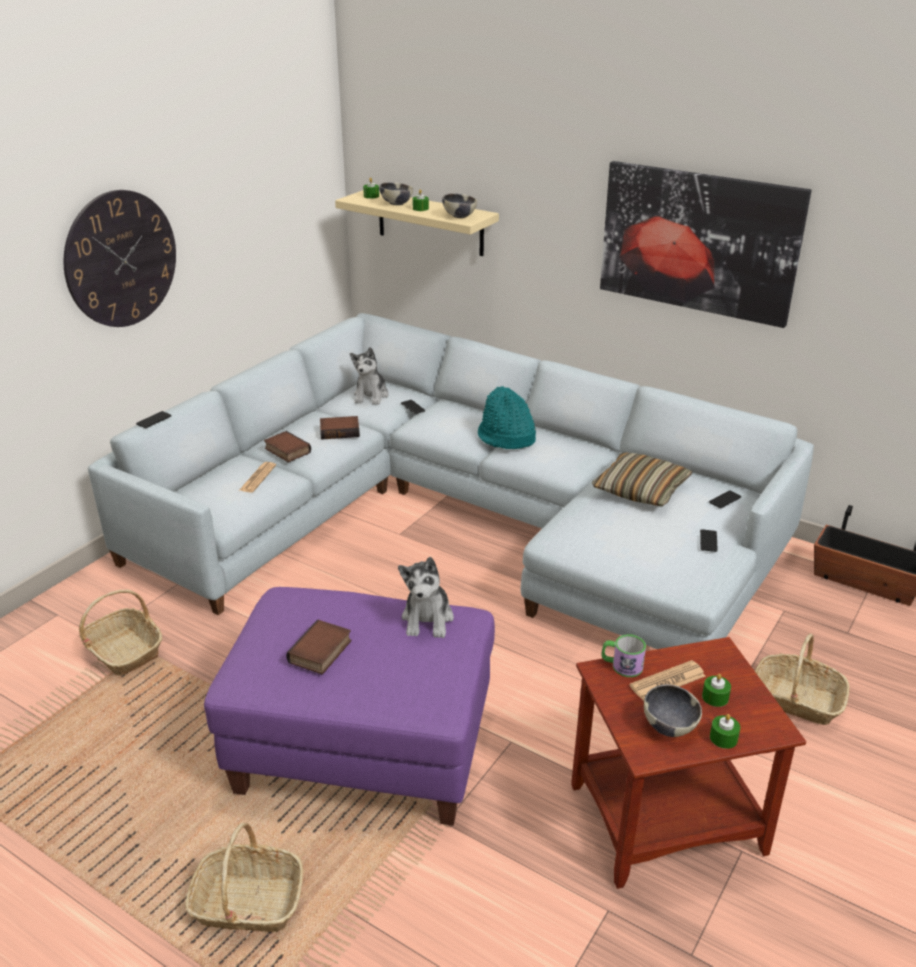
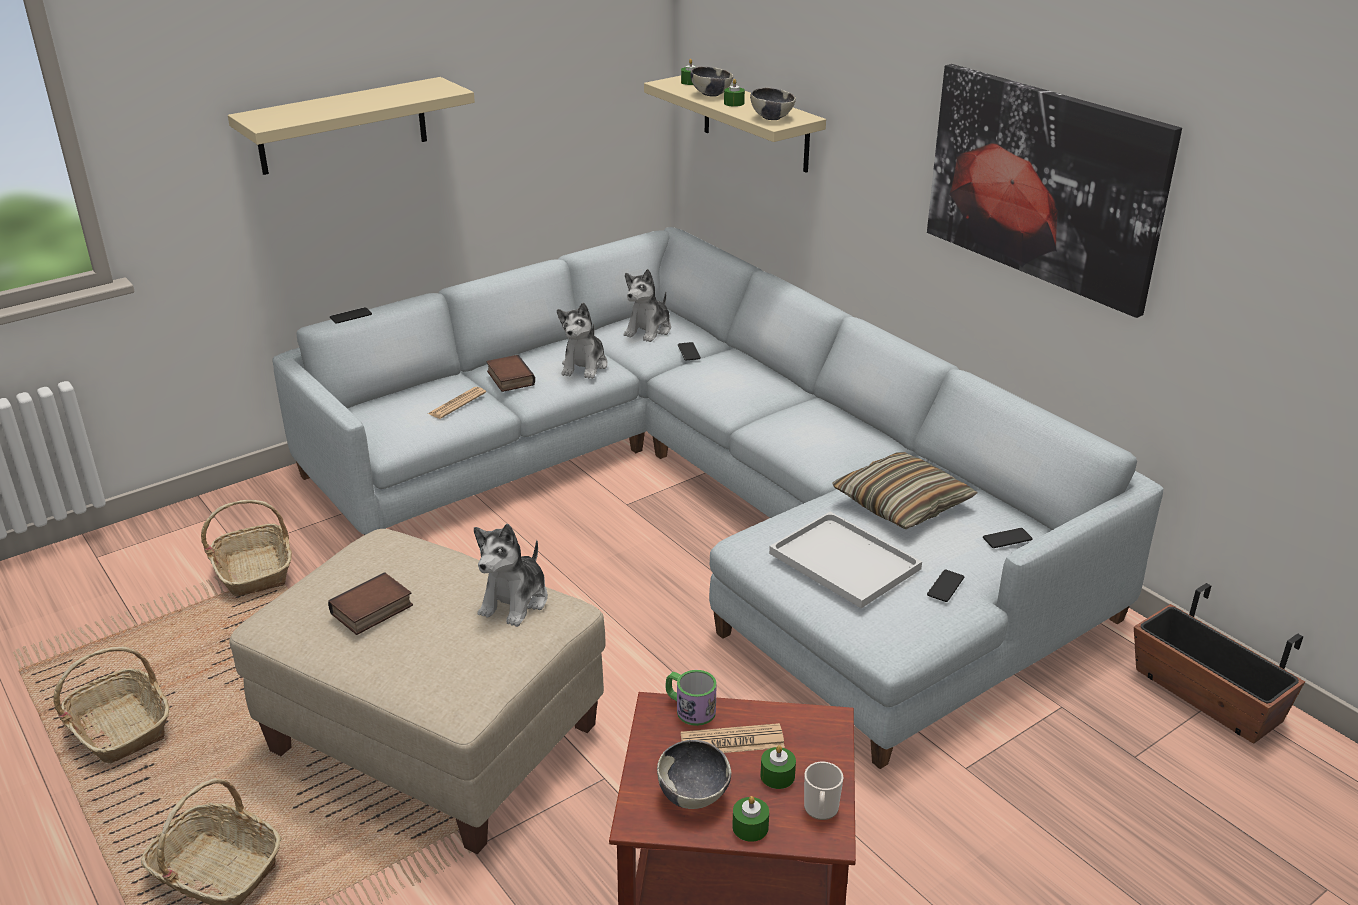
camera: 20 degrees right, 0 degrees up
wall clock [63,190,176,327] -> beige shelf [228,77,475,175]
purple ottoman [204,587,495,826] -> beige ottoman [229,529,605,854]
book [320,416,360,439] -> plush toy [557,303,608,379]
turquoise hat [478,386,536,449] -> none
basket [755,633,849,725] -> basket moved to [53,647,169,763]
none -> white tray [769,512,922,608]
none -> mug [804,762,843,820]

